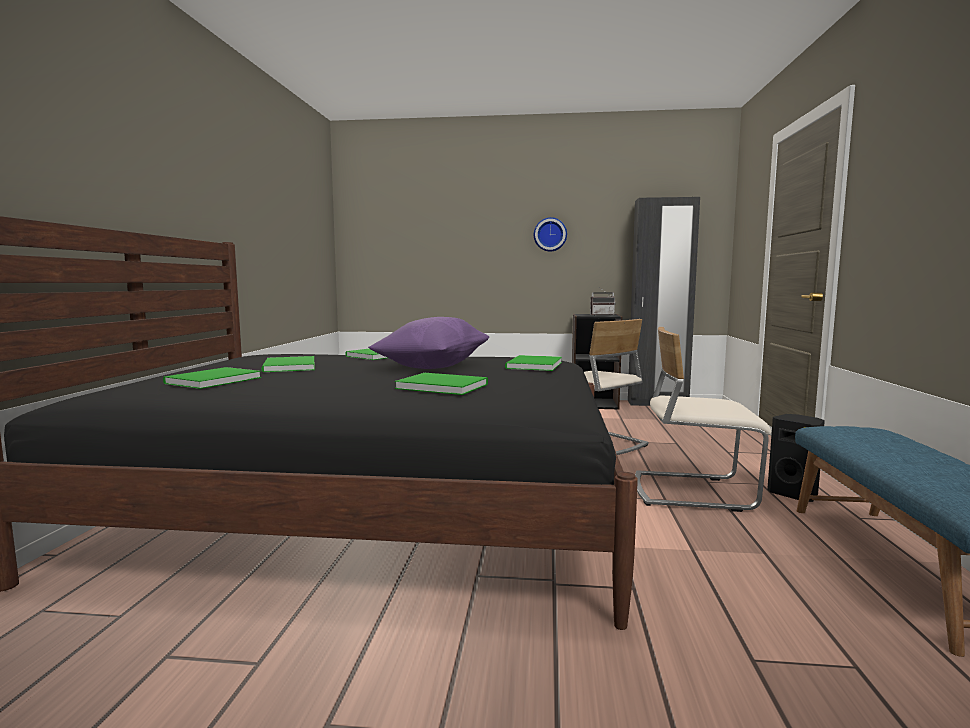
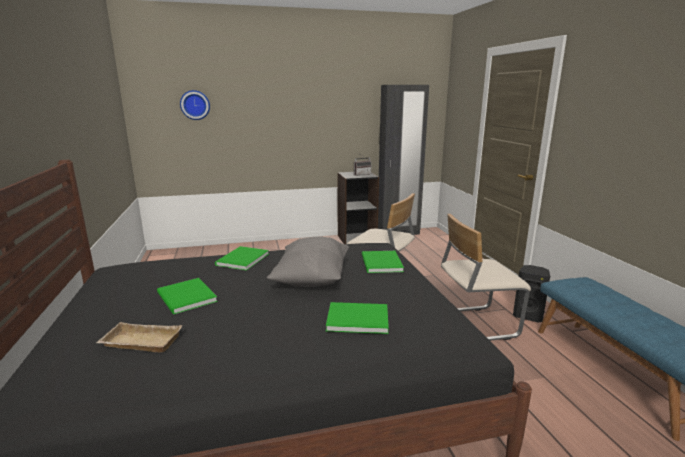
camera: 20 degrees left, 10 degrees up
green book [163,367,261,389] -> beige tray [96,322,183,353]
purple pillow [368,317,489,369] -> grey pillow [267,237,349,287]
wall clock [534,217,567,251] -> wall clock moved to [180,90,210,120]

